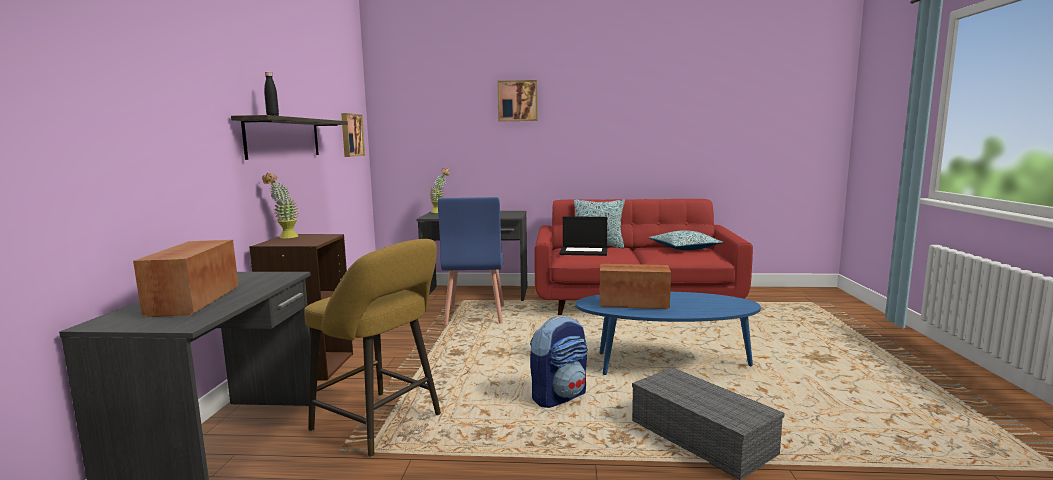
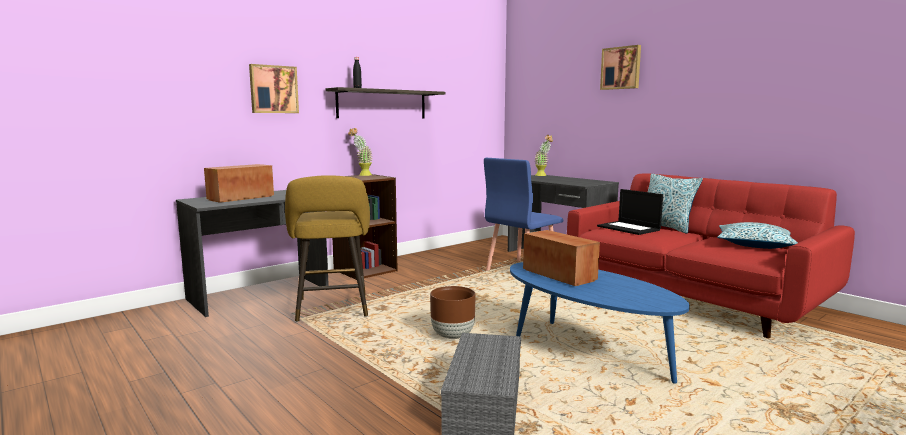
camera: 45 degrees right, 0 degrees up
picture [341,113,365,157] -> picture moved to [249,64,299,113]
backpack [530,316,588,408] -> brown planter [430,286,476,339]

